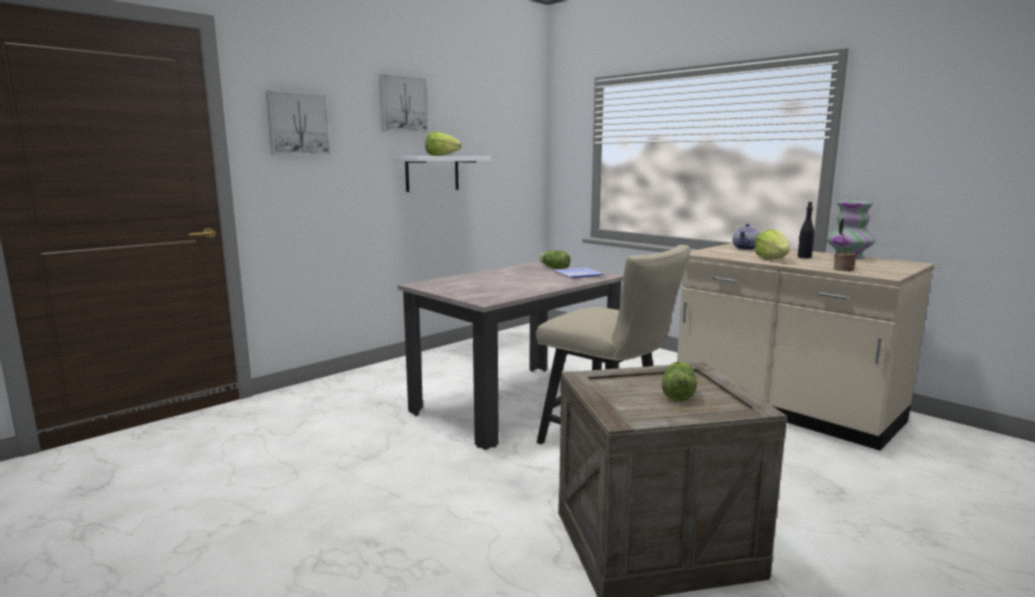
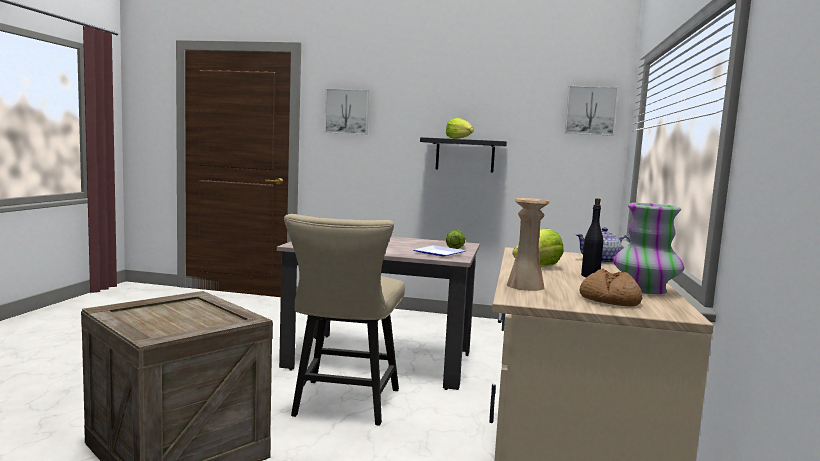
camera: 55 degrees right, 5 degrees down
picture [379,74,429,132] -> picture moved to [565,86,618,136]
white shelf [394,156,491,192] -> black shelf [420,137,507,173]
lettuce [662,362,697,402] -> none
potted plant [833,218,856,271] -> beige vase [507,198,550,291]
none -> bread [580,268,643,307]

